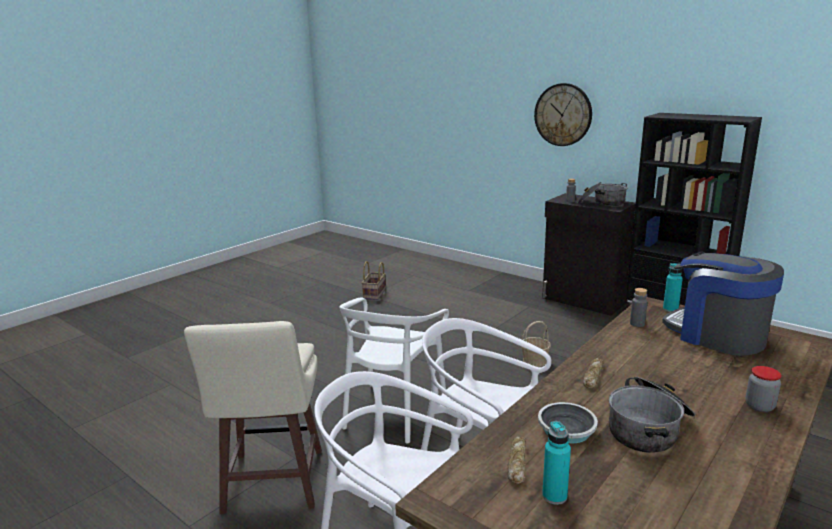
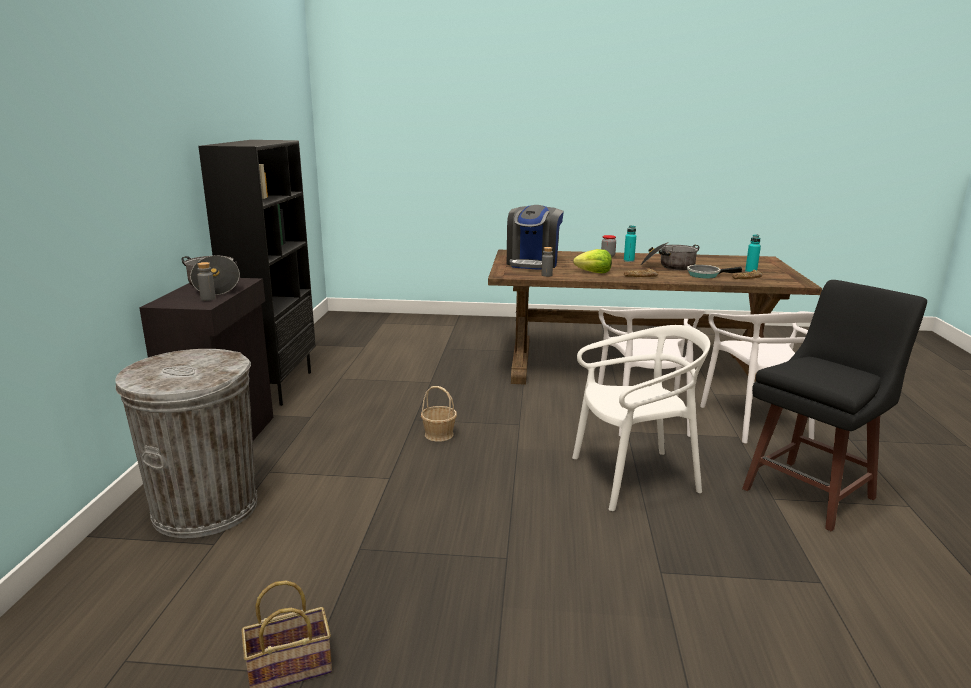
camera: 125 degrees left, 0 degrees up
beige stool [184,321,322,514] -> black stool [742,280,927,531]
wall clock [534,83,592,146] -> none
turquoise bottle [663,263,683,312] -> turquoise bottle moved to [624,225,636,262]
none -> grey trash can [115,349,257,538]
none -> lettuce [573,249,612,273]

